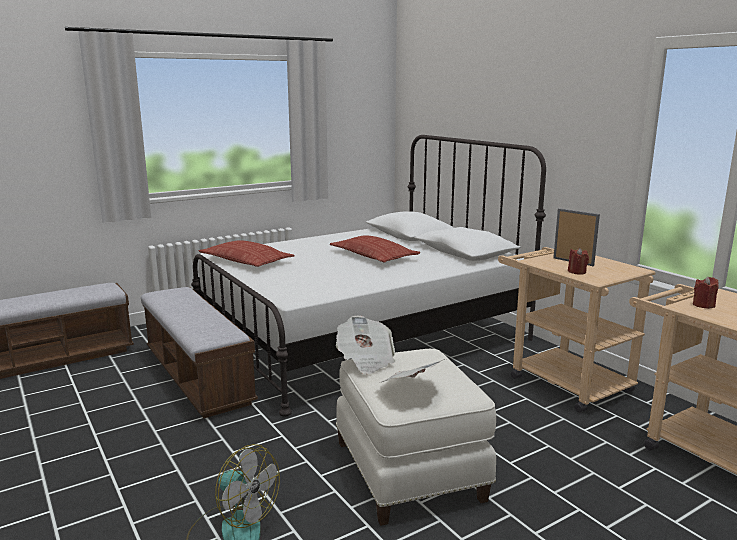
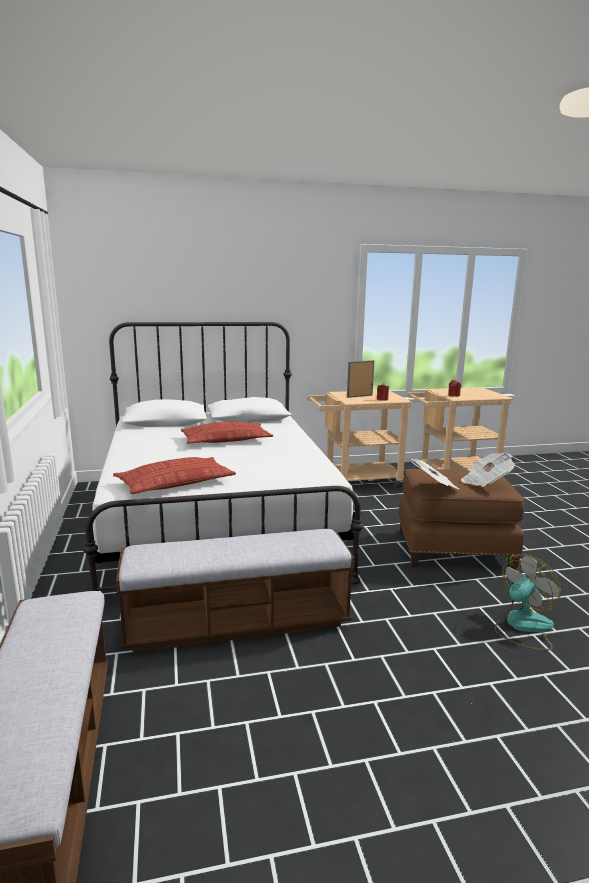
camera: 70 degrees left, 0 degrees up
white ottoman [336,349,496,526] -> brown ottoman [398,469,525,570]

